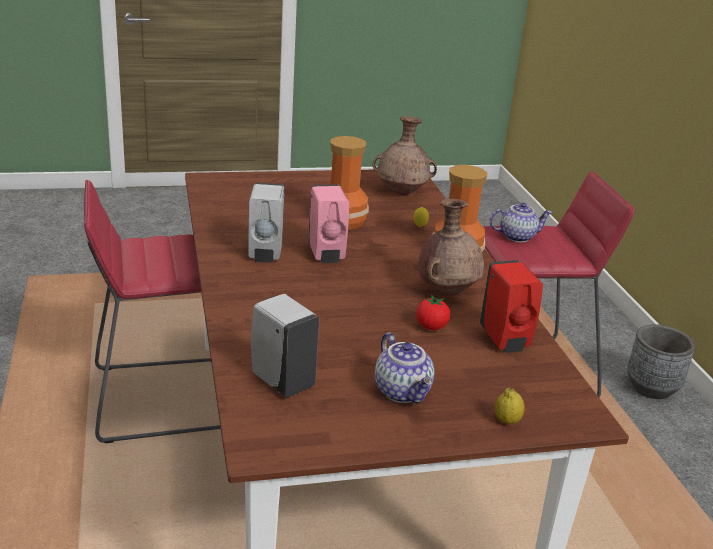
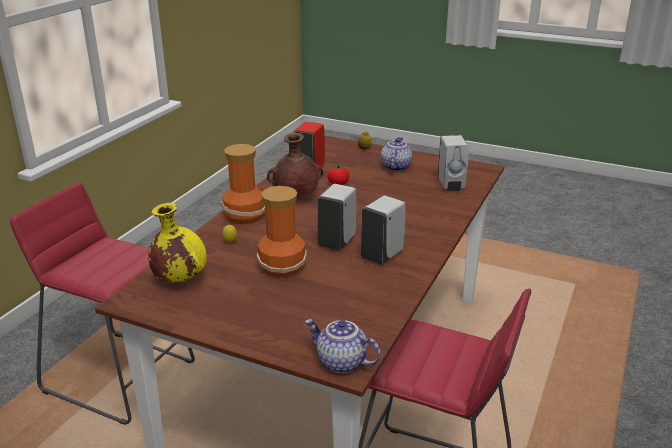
camera: 140 degrees left, 0 degrees up
pink soap dispenser [308,184,349,263] -> white soap dispenser [317,184,357,250]
brown vase [372,117,437,196] -> yellow vase [148,203,207,282]
teapot [489,202,553,242] -> teapot moved to [305,319,381,373]
grey planter [627,324,695,399] -> none

